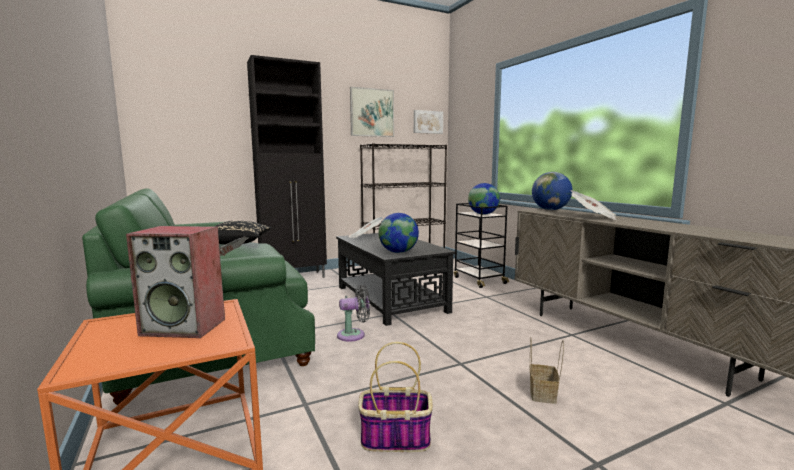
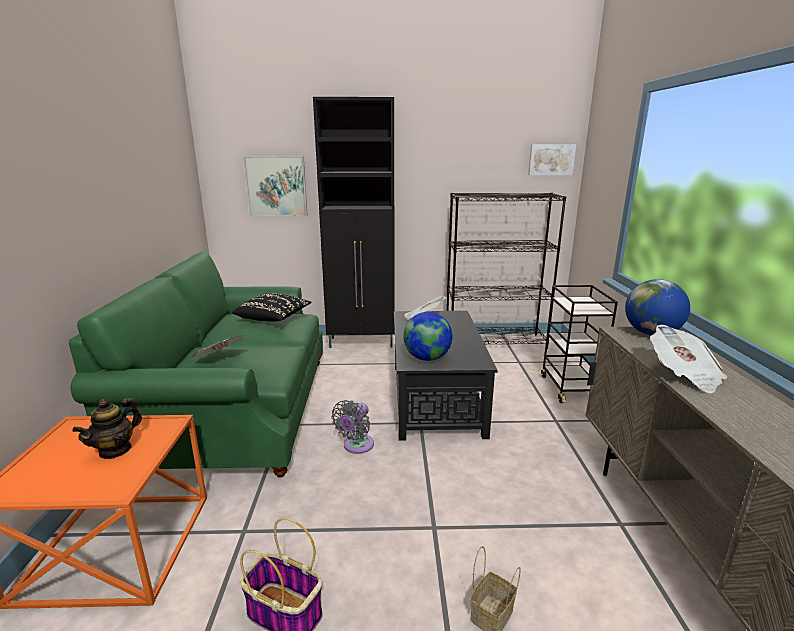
camera: 25 degrees right, 10 degrees up
speaker [126,226,225,338] -> teapot [72,398,142,459]
grey fan [337,285,370,342] -> grey fan turned 105 degrees clockwise [332,400,374,454]
picture [350,87,394,137] -> picture moved to [243,156,308,216]
globe [468,183,500,215] -> none

